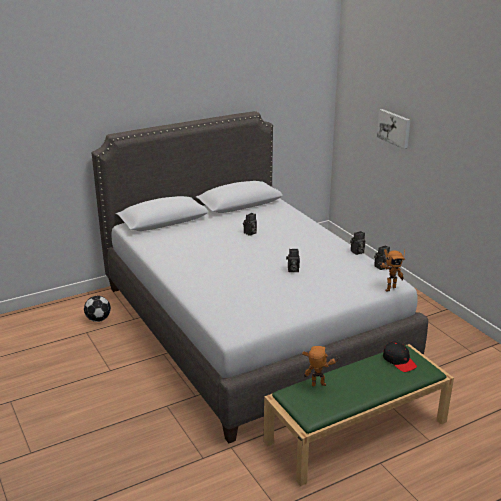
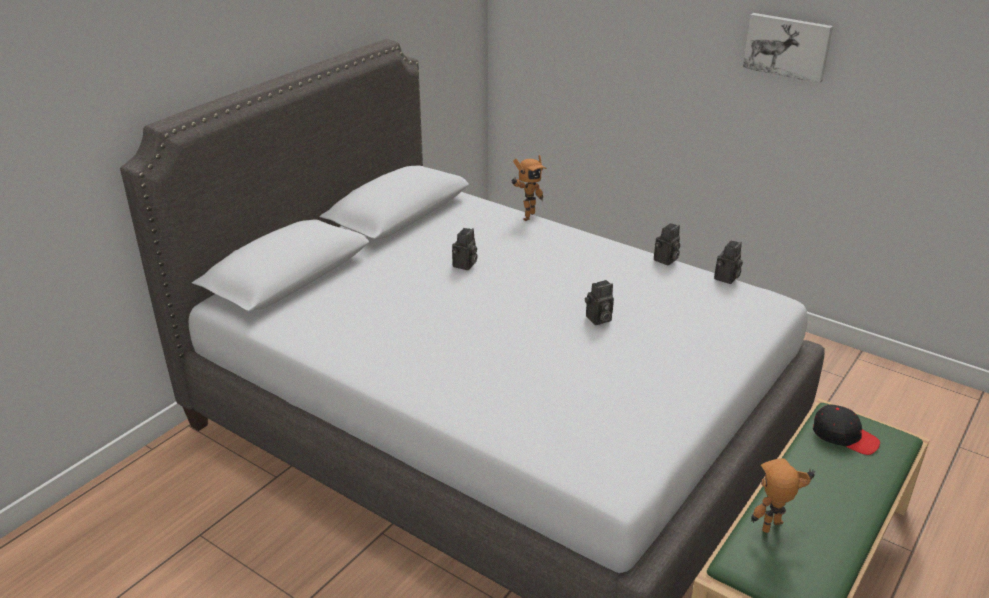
camera: 25 degrees left, 5 degrees up
football [84,296,111,322] -> none
picture [377,109,411,149] -> picture moved to [743,13,833,83]
toy robot [378,249,405,292] -> toy robot moved to [512,155,547,221]

